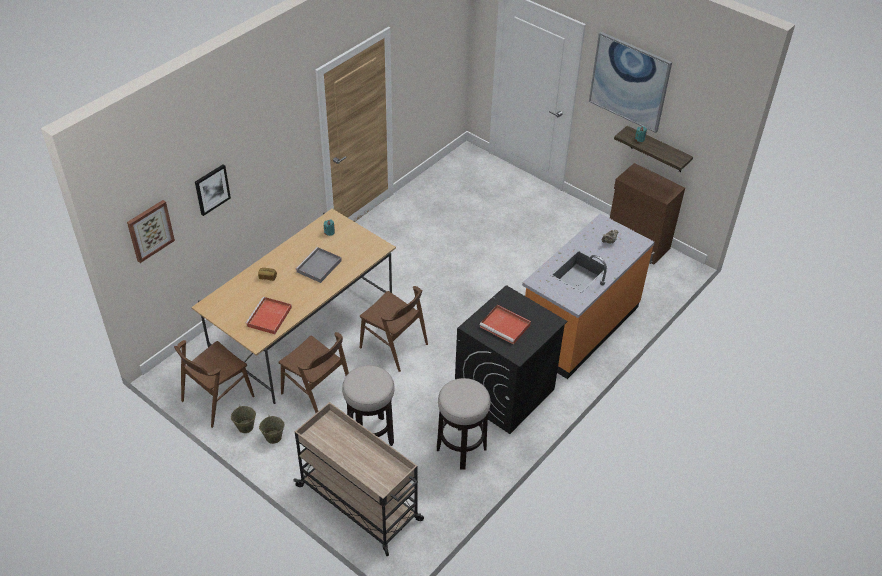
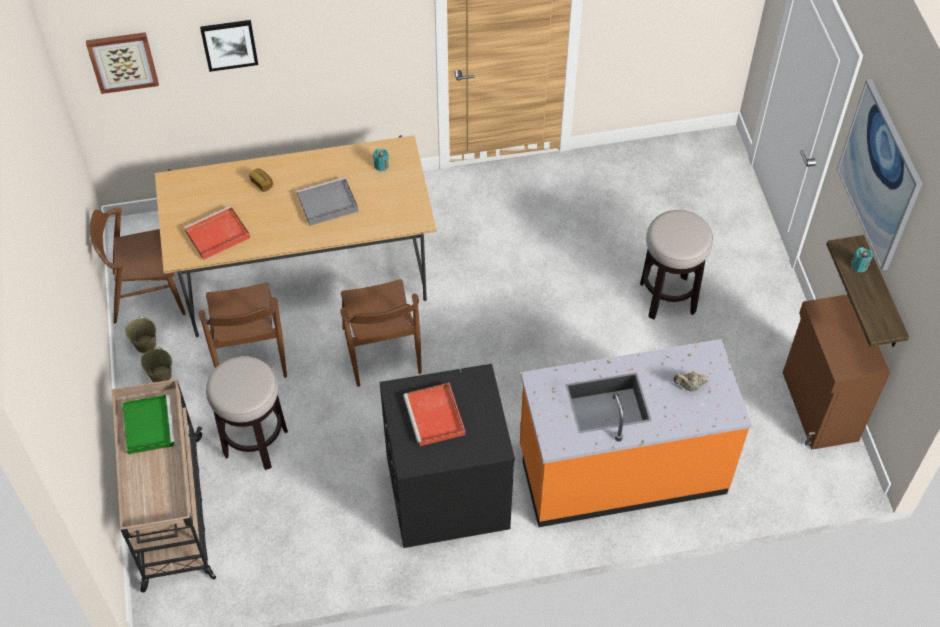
camera: 40 degrees right, 10 degrees up
stool [437,378,491,470] -> stool moved to [640,210,713,320]
none -> green tray [123,395,175,454]

